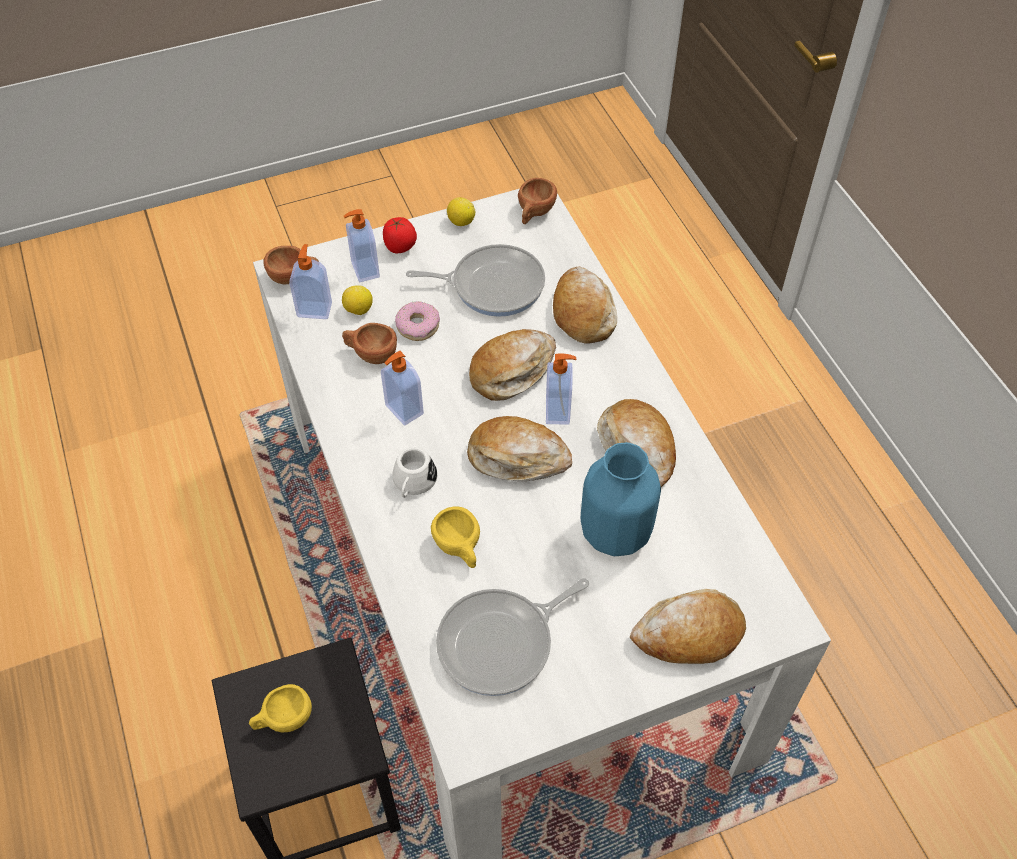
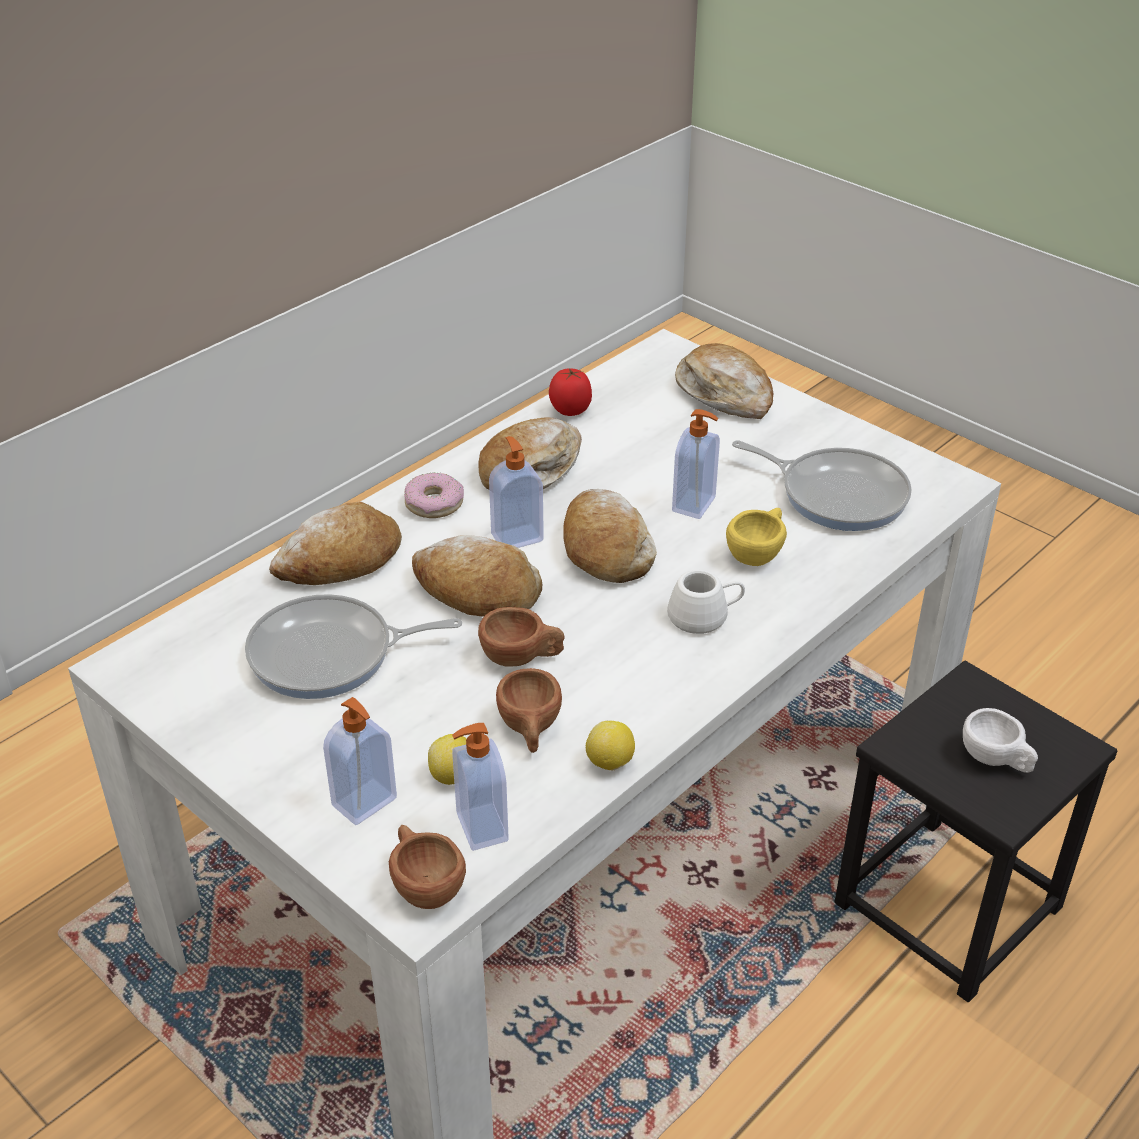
camera: 115 degrees left, 15 degrees down
yellow cup [249,684,312,732] -> white cup [963,708,1038,773]
soap dispenser [381,351,424,425] -> soap dispenser moved to [672,409,720,519]
tomato [383,217,417,253] -> tomato moved to [549,368,592,416]
donut [395,301,440,341] -> donut moved to [404,473,464,518]
frying pan [406,244,545,317] -> frying pan turned 75 degrees counterclockwise [245,594,462,699]
lemon [447,197,475,226] -> lemon moved to [586,720,635,771]
brown cup [518,178,557,224] -> brown cup moved to [478,607,565,667]
blue vase [581,442,661,556] -> none

